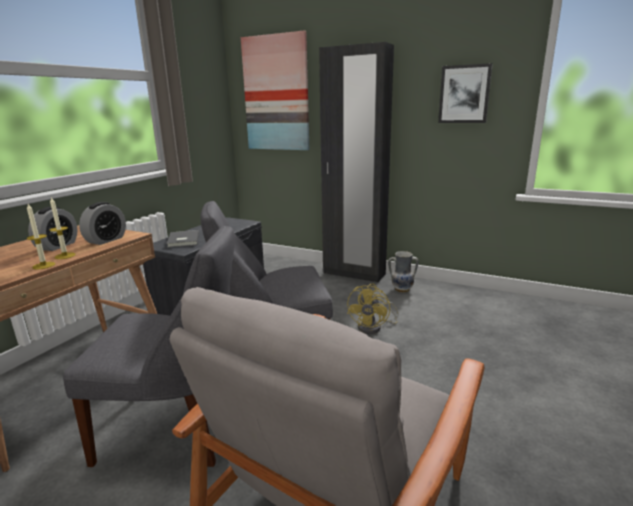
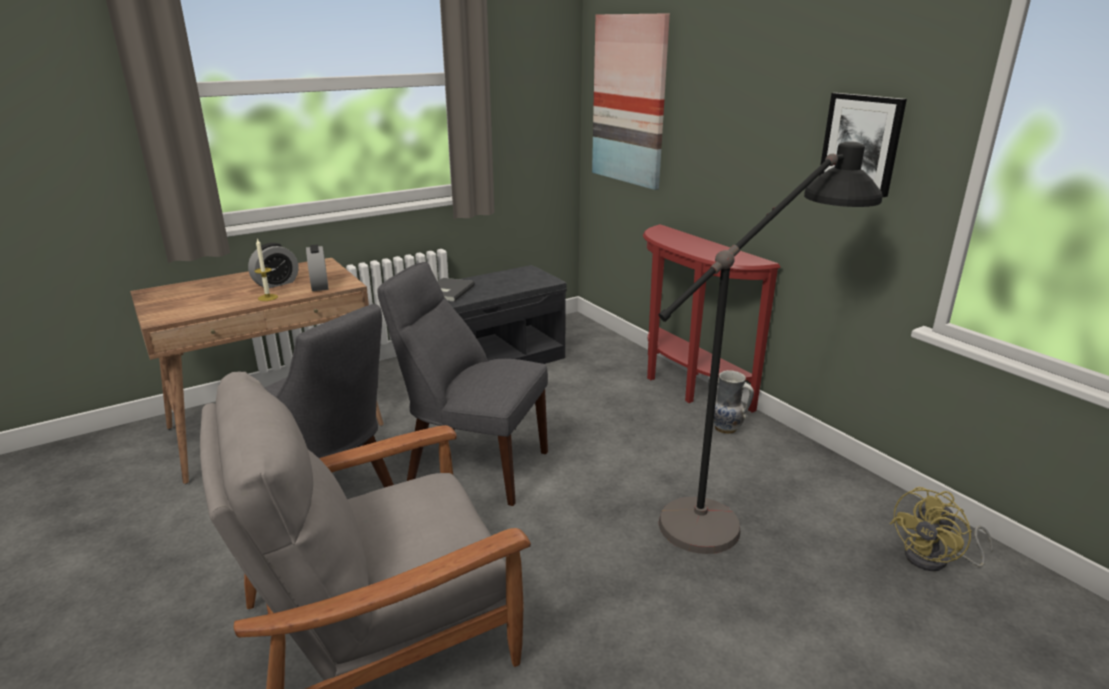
camera: 30 degrees right, 5 degrees up
candle [27,204,55,269] -> none
alarm clock [79,202,126,245] -> alarm clock turned 105 degrees clockwise [306,245,329,291]
black wardrobe [319,42,394,282] -> red console table [643,224,781,413]
yellow fan [347,284,399,334] -> yellow fan moved to [890,487,993,571]
none -> black floor lamp [659,141,883,554]

